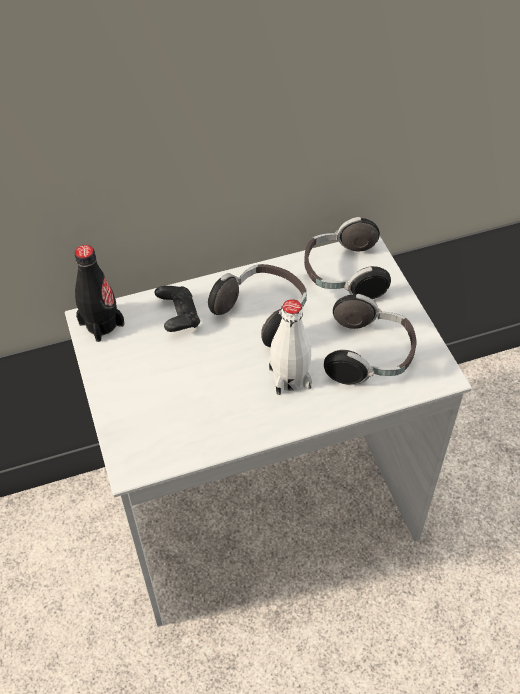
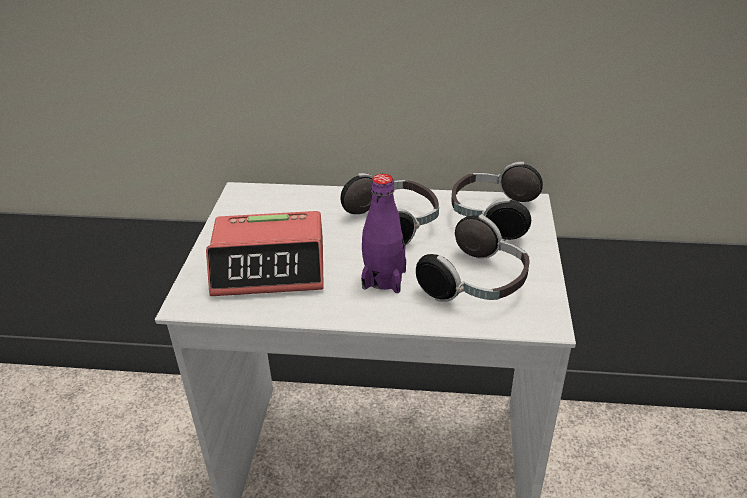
camera: 25 degrees right, 15 degrees down
black bottle [75,245,125,342] -> none
black game controller [155,286,200,332] -> none
white bottle [269,299,312,395] -> purple bottle [361,174,406,293]
none -> alarm clock [206,211,324,296]

